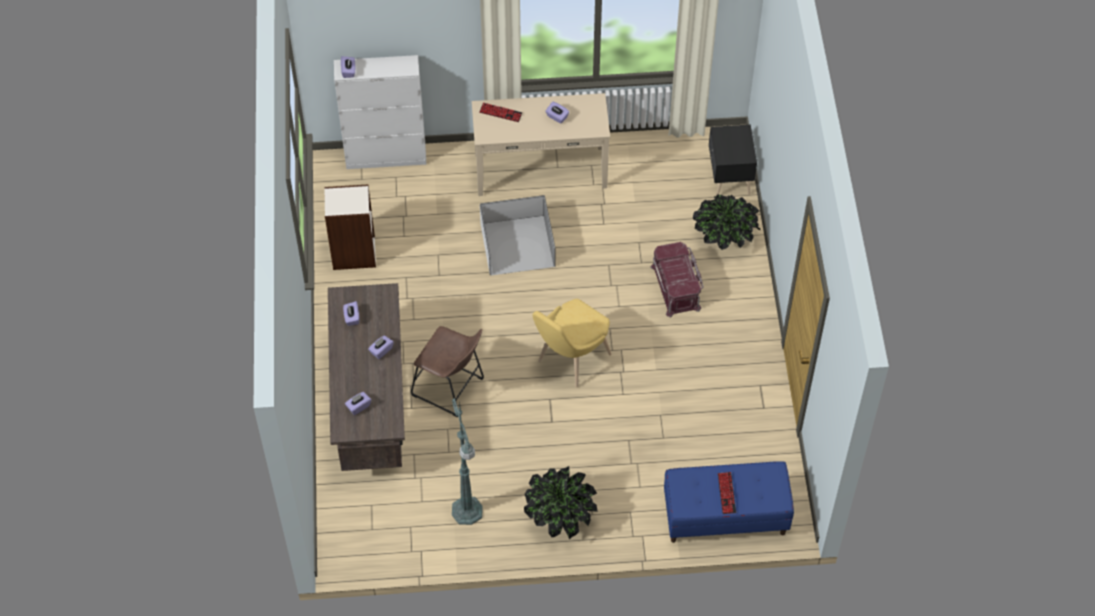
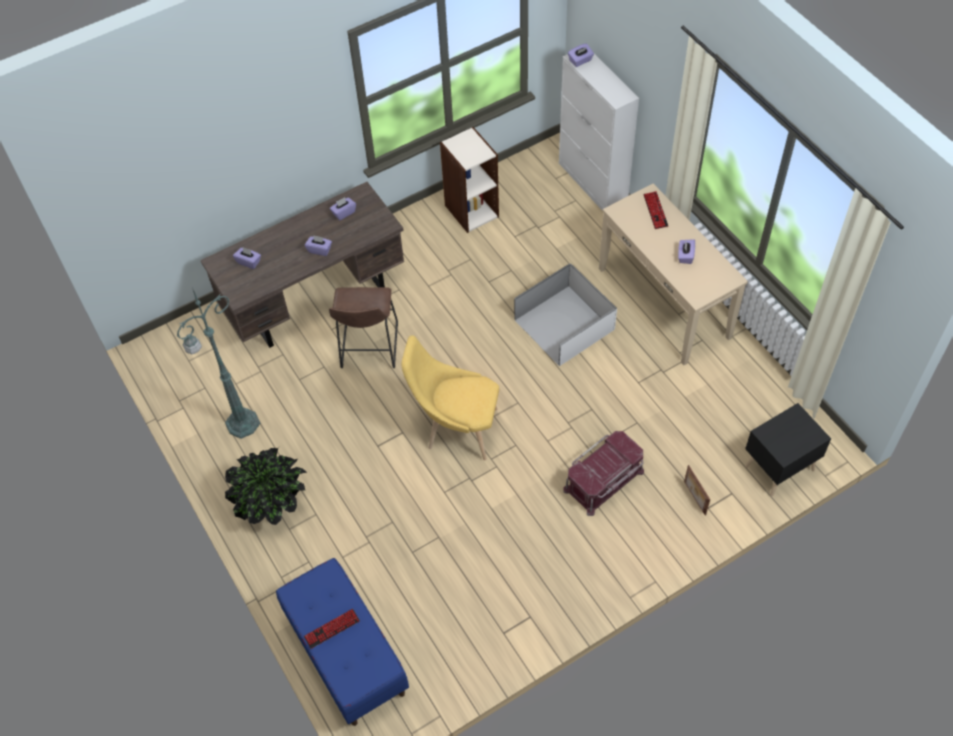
camera: 65 degrees right, 0 degrees up
potted plant [693,195,760,250] -> picture frame [684,465,710,516]

